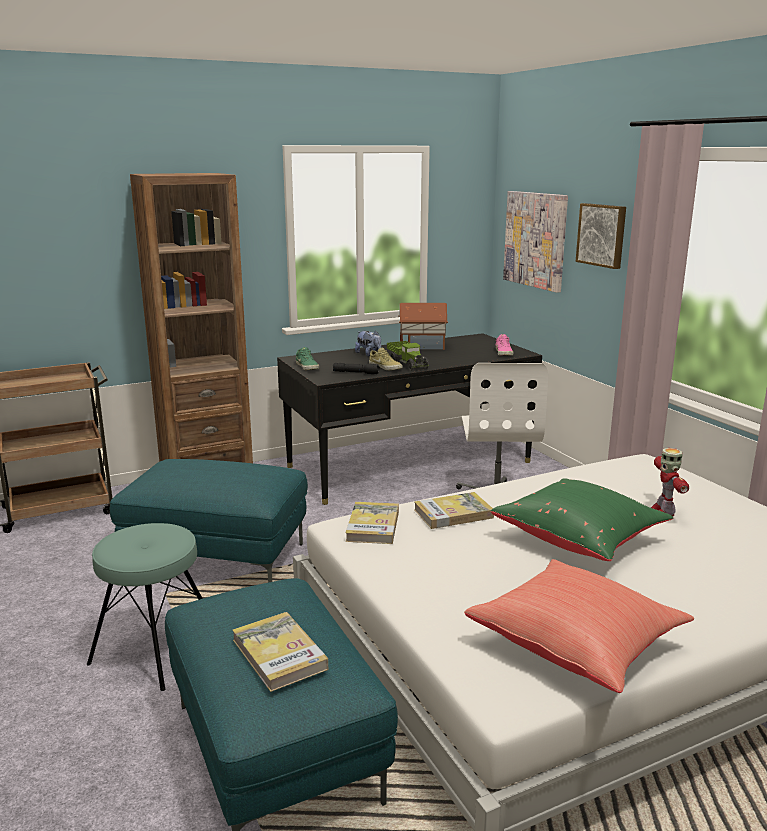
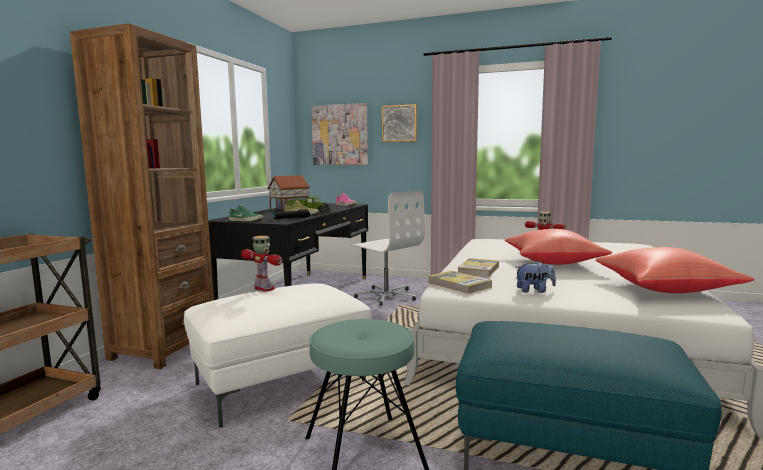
camera: 45 degrees left, 10 degrees down
turquoise ottoman [110,459,308,583] -> white ottoman [184,283,372,427]
book [232,612,328,692] -> none
plush toy [355,330,381,356] -> plush toy moved to [516,261,556,293]
green pillow [491,478,673,561] -> red pillow [505,229,612,265]
none -> toy robot [241,236,283,292]

